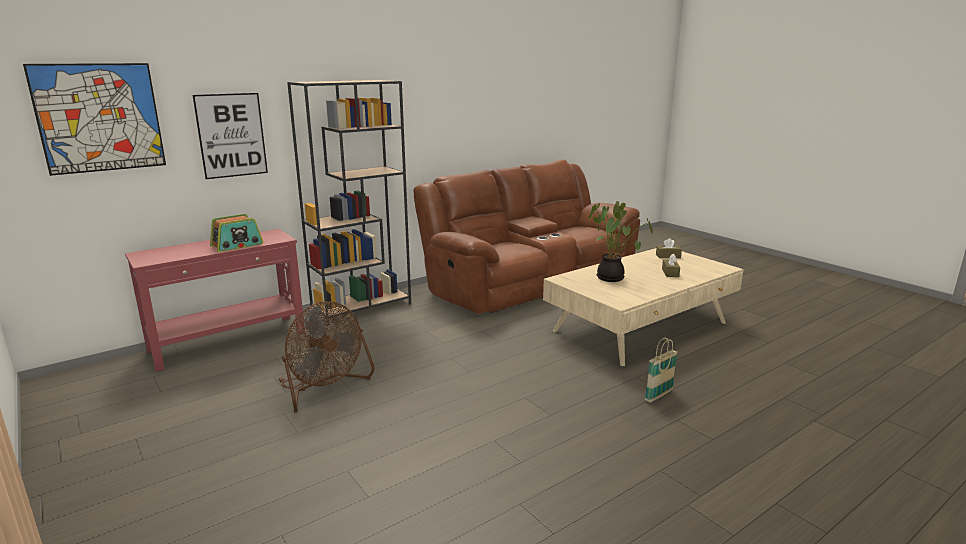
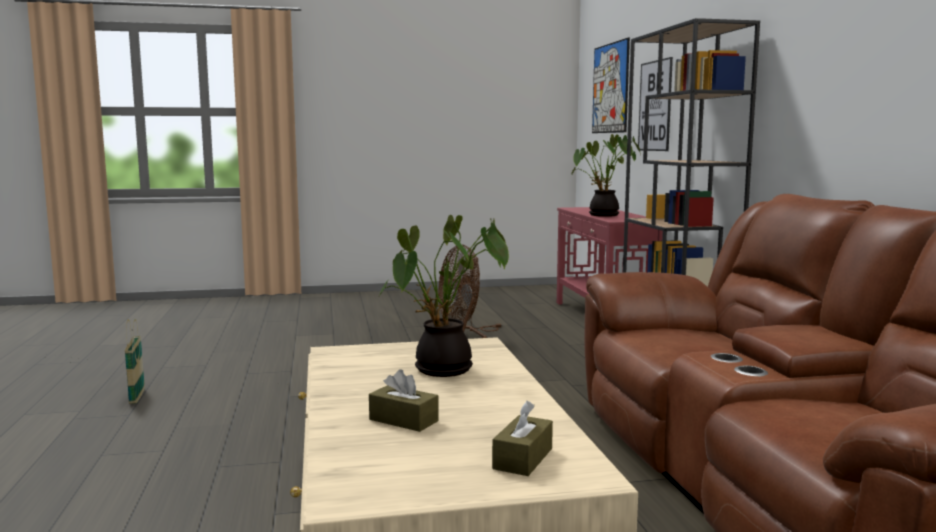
camera: 115 degrees right, 10 degrees down
radio [210,214,263,252] -> potted plant [572,134,640,217]
basket [645,338,678,403] -> basket moved to [125,319,145,404]

